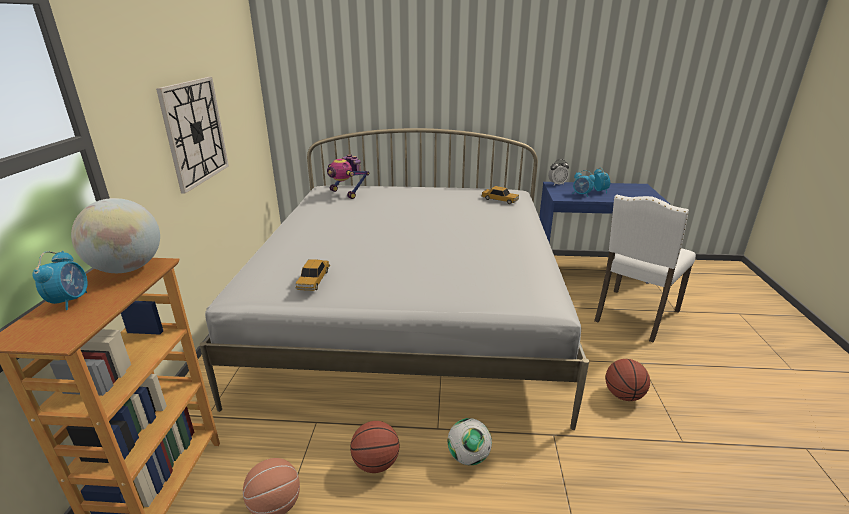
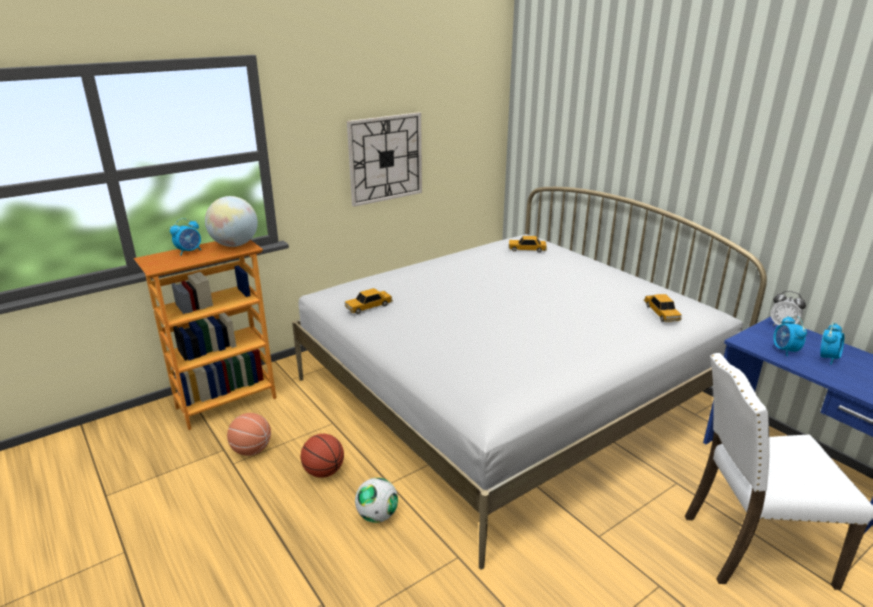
camera: 50 degrees right, 0 degrees up
toy robot [327,154,369,199] -> toy car [509,236,547,252]
basketball [606,359,650,401] -> none

